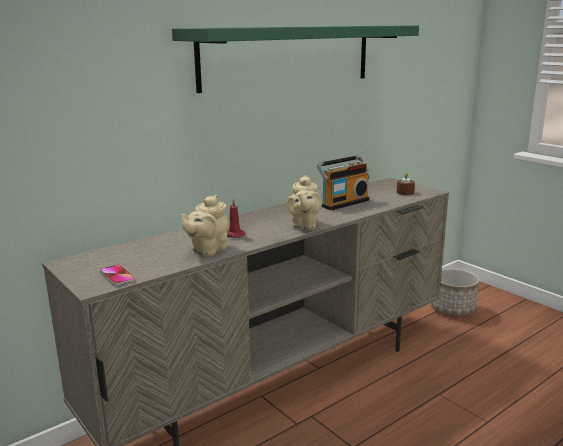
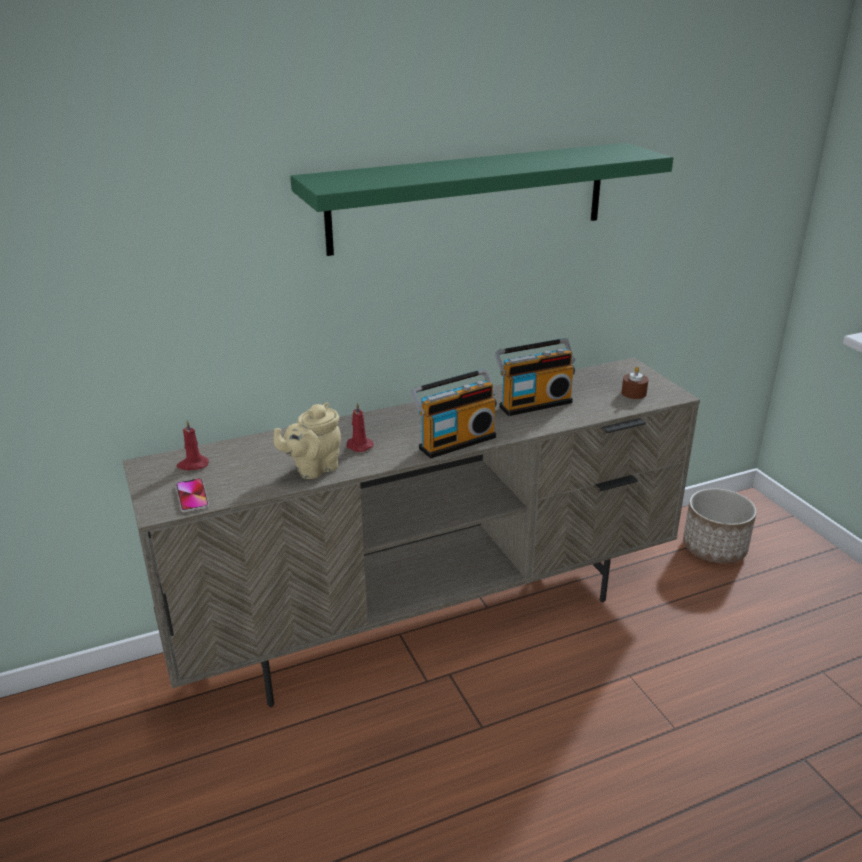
camera: 15 degrees right, 10 degrees up
beige teapot [287,175,322,230] -> radio [411,369,497,458]
none -> red candle [177,420,209,470]

